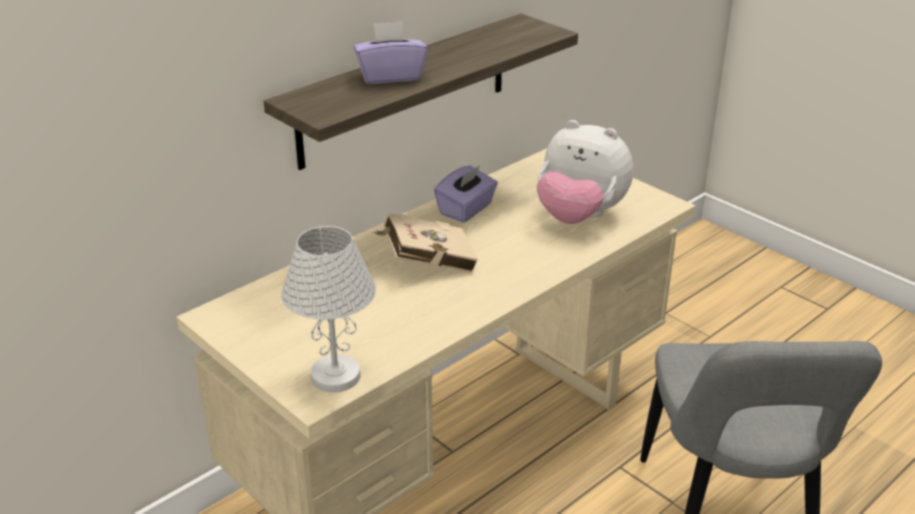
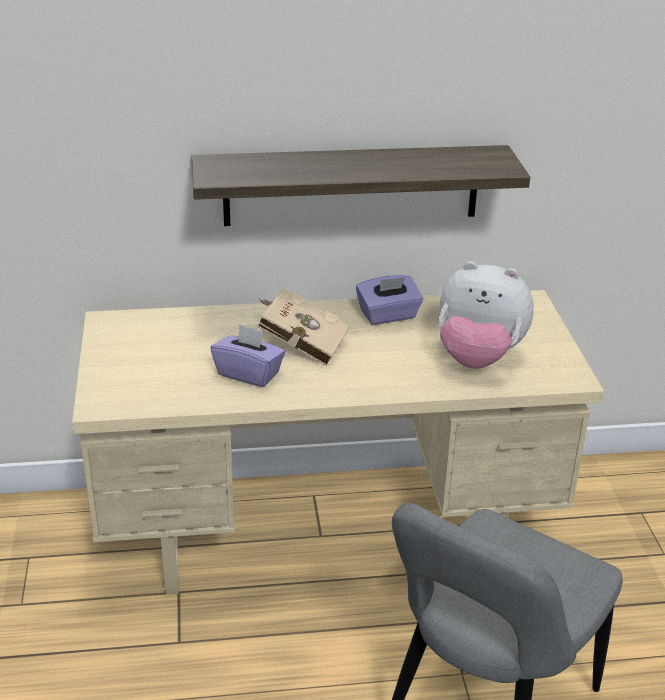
camera: 35 degrees right, 0 degrees up
white table lamp [281,226,376,393] -> none
purple tissue box [354,21,428,84] -> purple tissue box moved to [211,324,285,387]
plush toy [537,120,633,224] -> plush toy turned 45 degrees counterclockwise [439,261,534,369]

